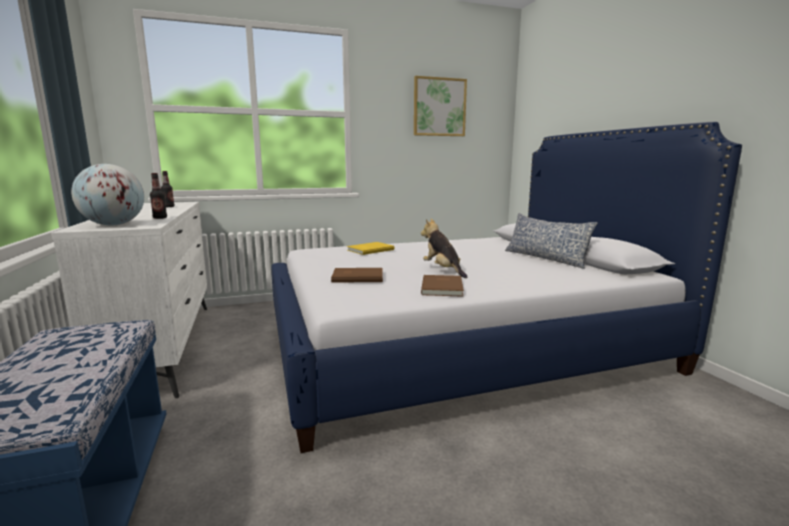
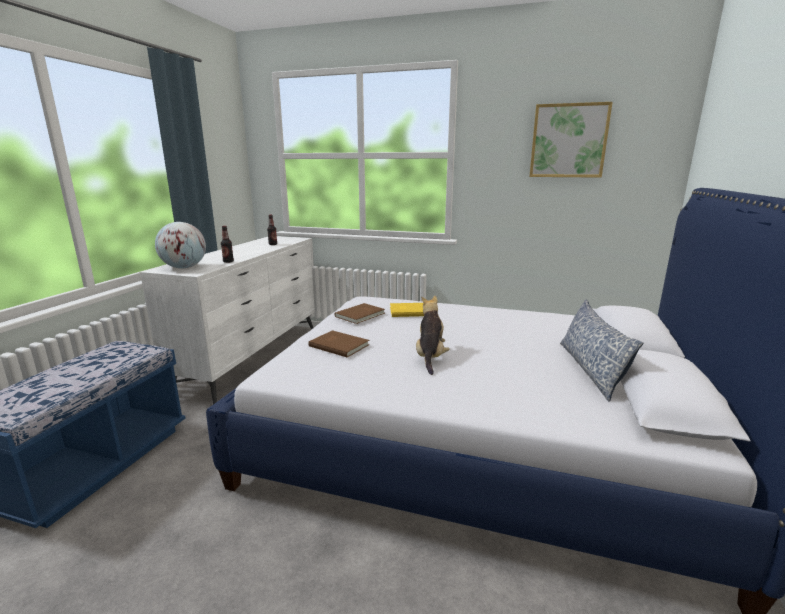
camera: 35 degrees right, 5 degrees up
brown book [421,275,464,297] -> brown book moved to [335,303,385,324]

